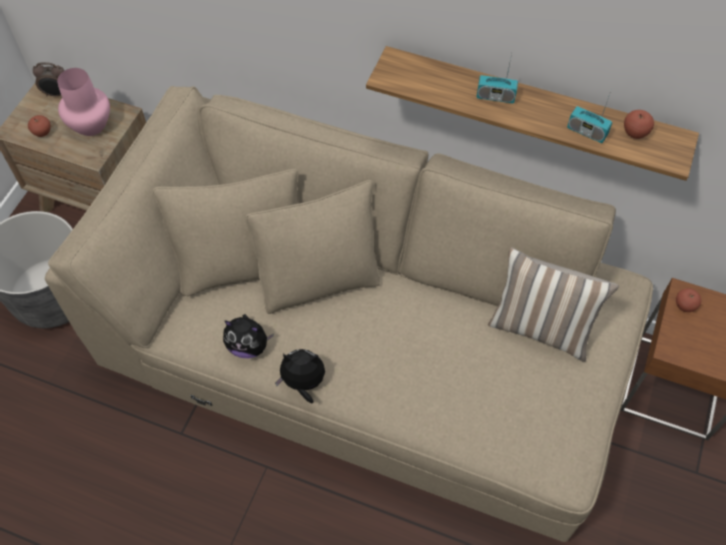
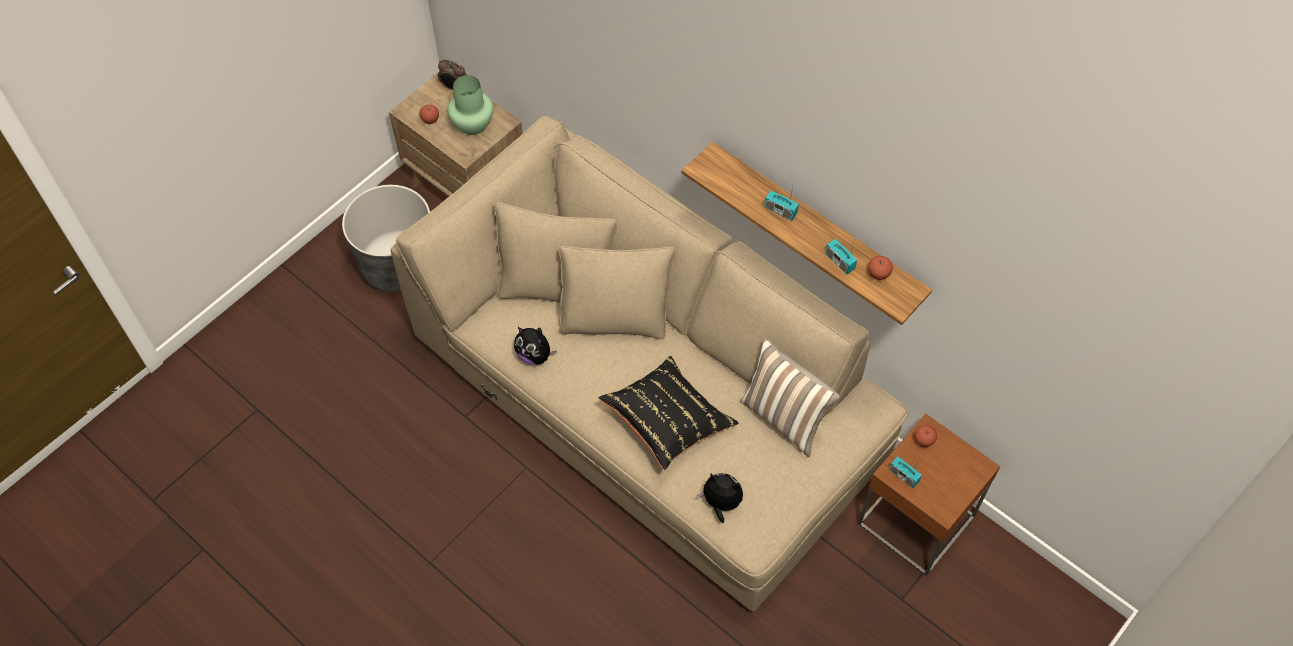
camera: 20 degrees right, 0 degrees up
pink vase [57,68,110,136] -> green vase [448,75,493,135]
plush toy [275,349,325,403] -> plush toy moved to [697,473,743,523]
none -> black pillow [599,356,738,470]
none -> radio [889,456,922,488]

